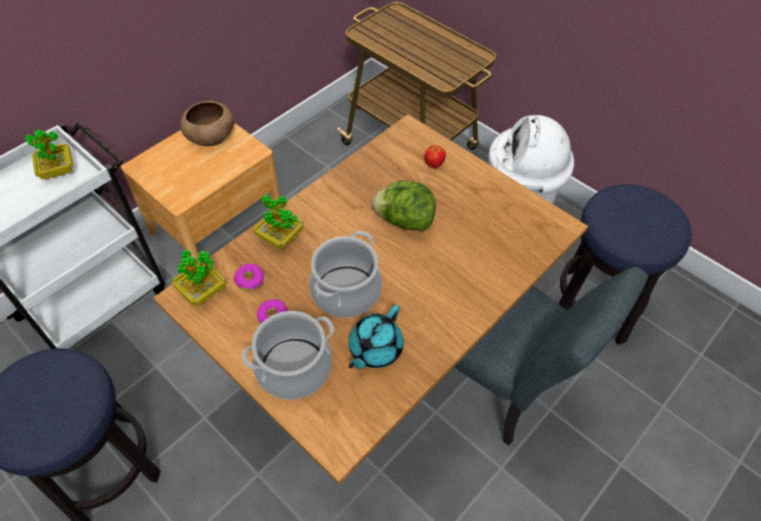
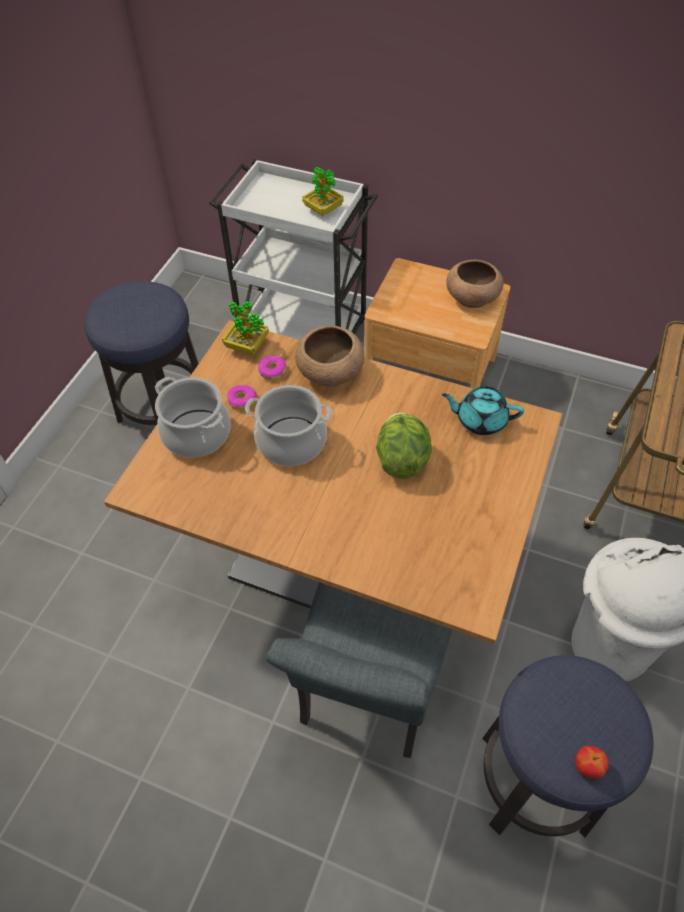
camera: 70 degrees right, 0 degrees up
potted plant [254,195,304,250] -> brown bowl [295,325,364,386]
turquoise teapot [349,305,404,369] -> turquoise teapot moved to [442,386,524,435]
apple [425,145,446,169] -> apple moved to [575,746,609,779]

